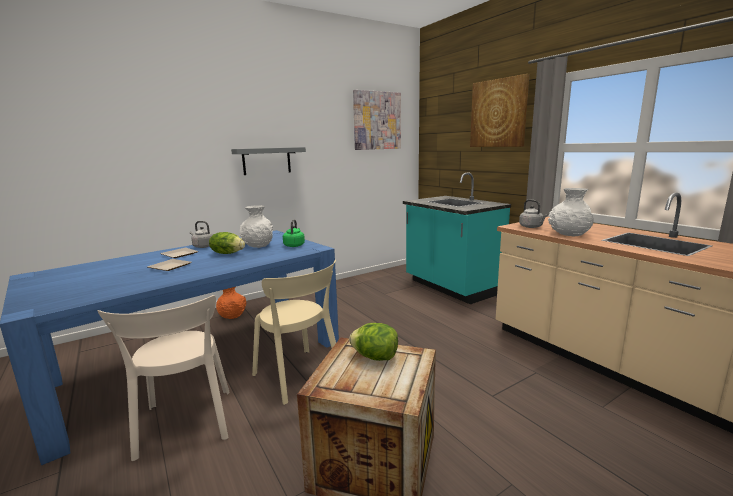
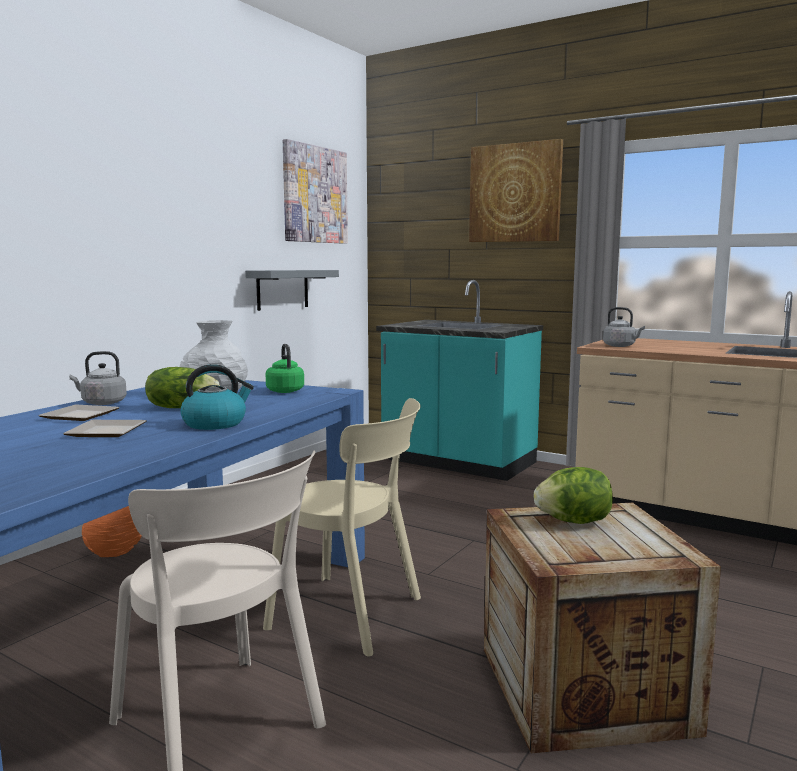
camera: 25 degrees left, 5 degrees down
grey shelf [231,147,306,175] -> grey shelf moved to [245,270,339,311]
white vase [548,188,594,236] -> none
none -> kettle [181,364,254,430]

